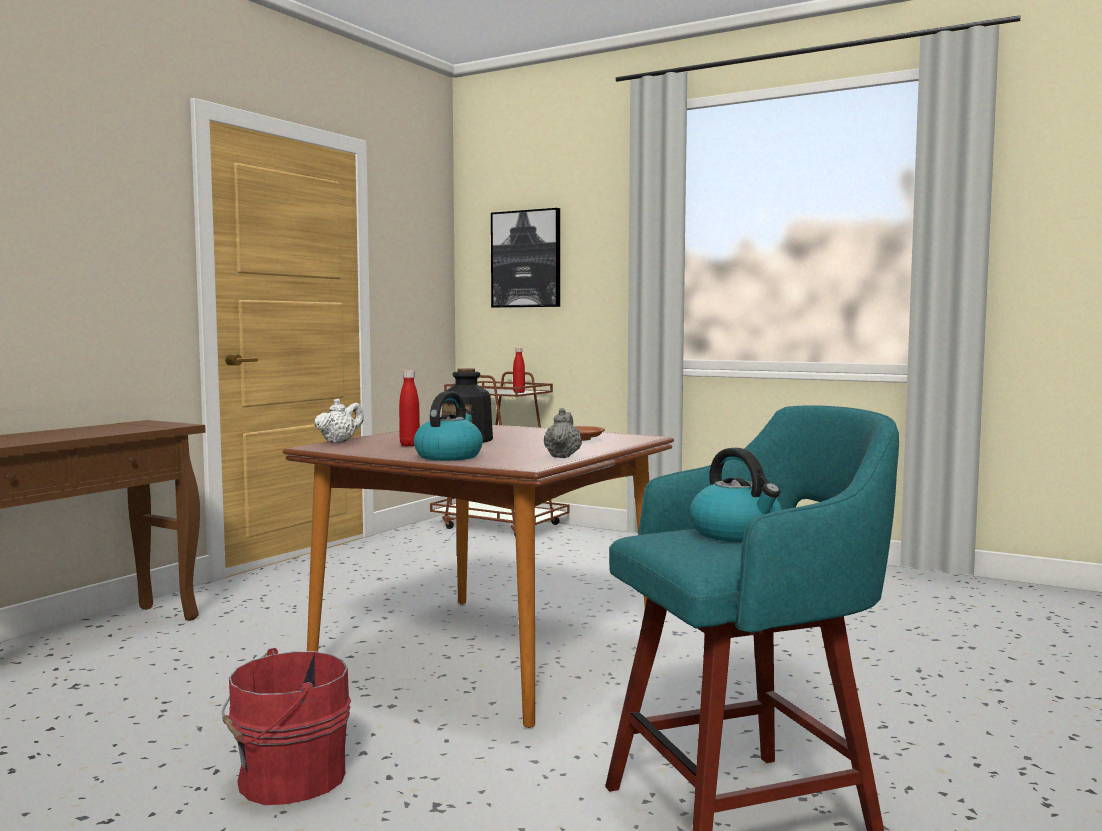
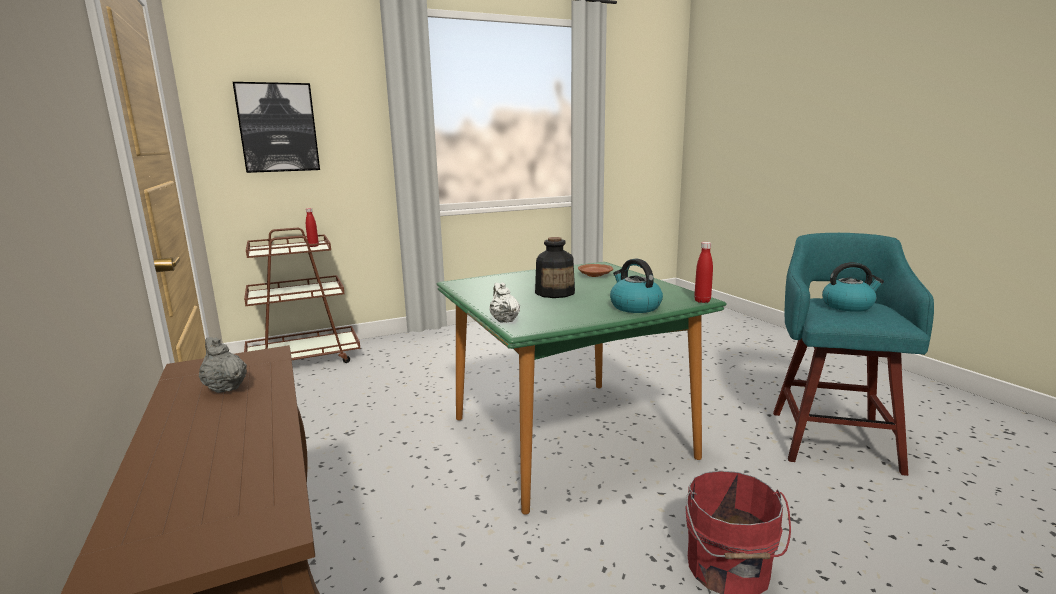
camera: 55 degrees left, 10 degrees up
brown dining table [282,425,674,728] -> green dining table [437,262,727,515]
red bottle [399,370,420,446] -> red bottle moved to [694,242,713,303]
grey teapot [544,408,582,458] -> grey teapot moved to [199,337,247,393]

